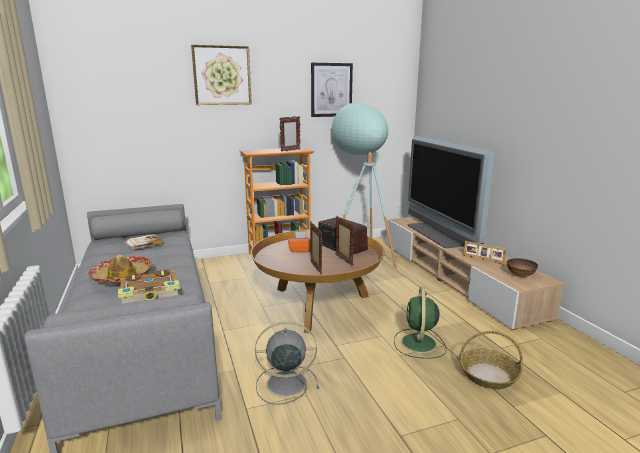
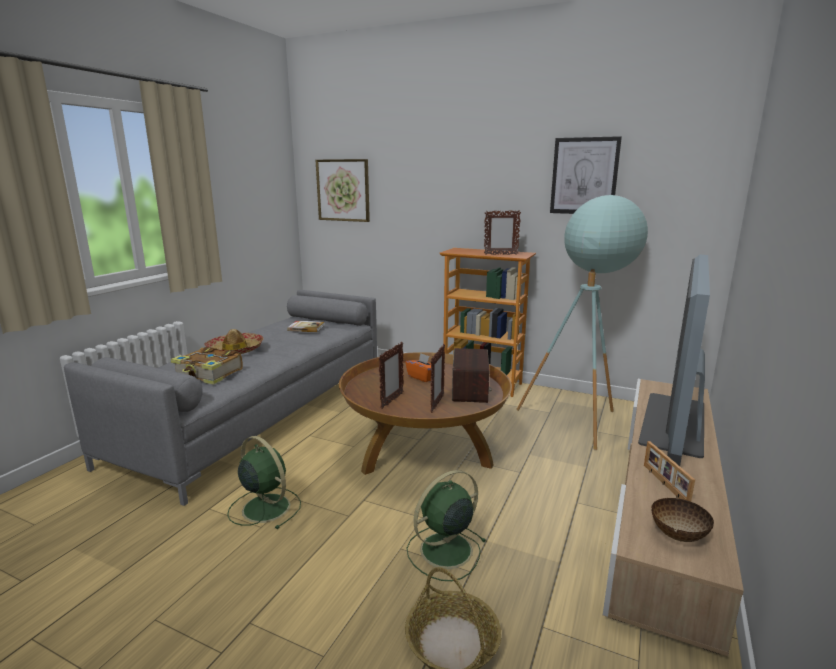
camera: 45 degrees right, 0 degrees up
picture [191,45,252,105] -> picture moved to [316,159,370,222]
grey fan [255,322,319,405] -> green fan [227,436,301,529]

